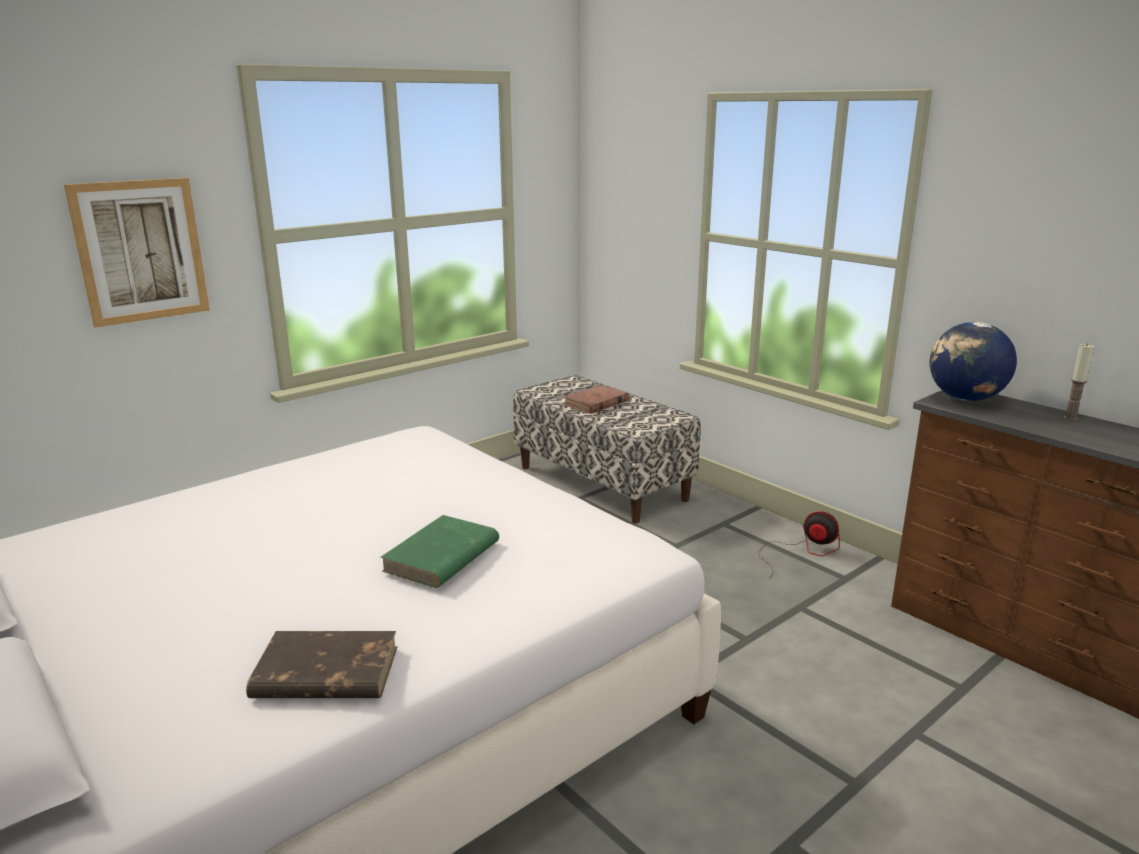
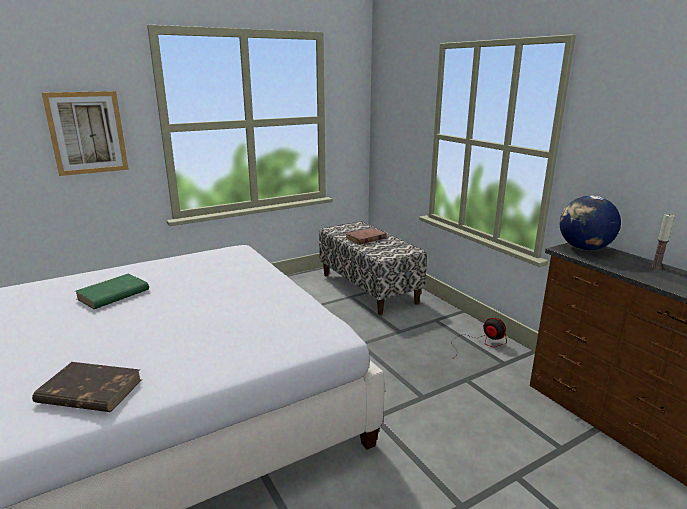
camera: 10 degrees right, 0 degrees up
green book [381,515,499,588] -> green book moved to [75,274,149,309]

